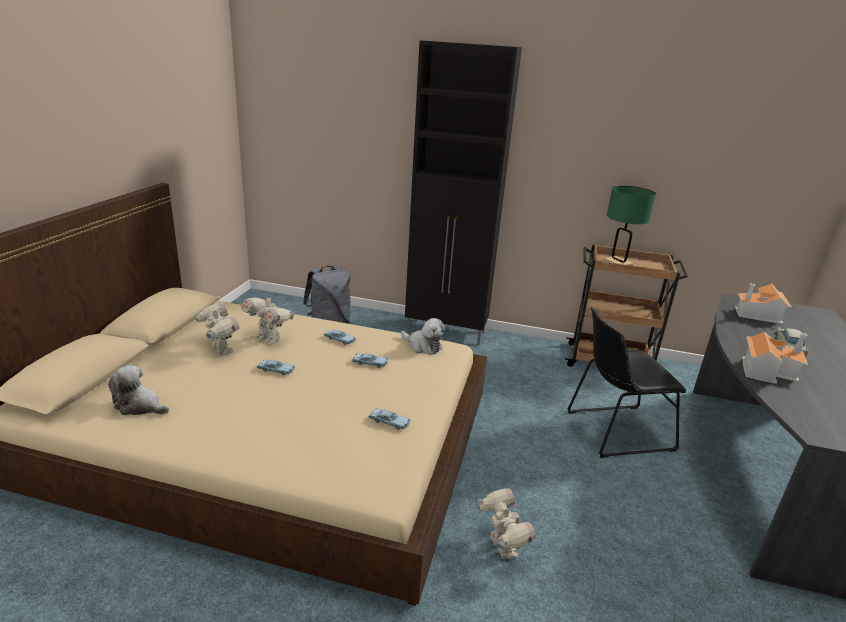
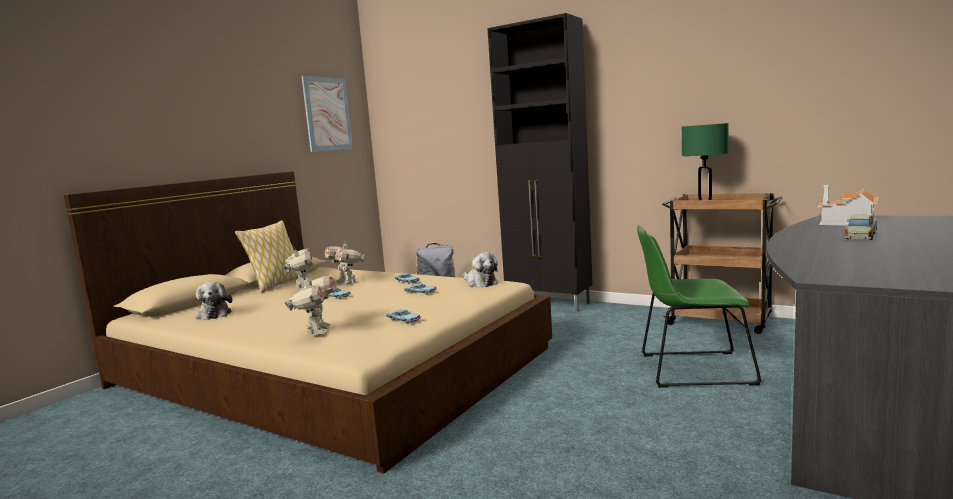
camera: 20 degrees right, 15 degrees down
plush toy [108,365,169,415] -> plush toy turned 150 degrees counterclockwise [196,282,232,320]
toy robot [477,488,536,559] -> toy robot moved to [284,275,336,335]
black chair [567,307,686,458] -> green chair [637,225,762,388]
toy house [742,332,808,384] -> none
none -> pillow [235,221,298,293]
none -> picture [301,76,353,152]

